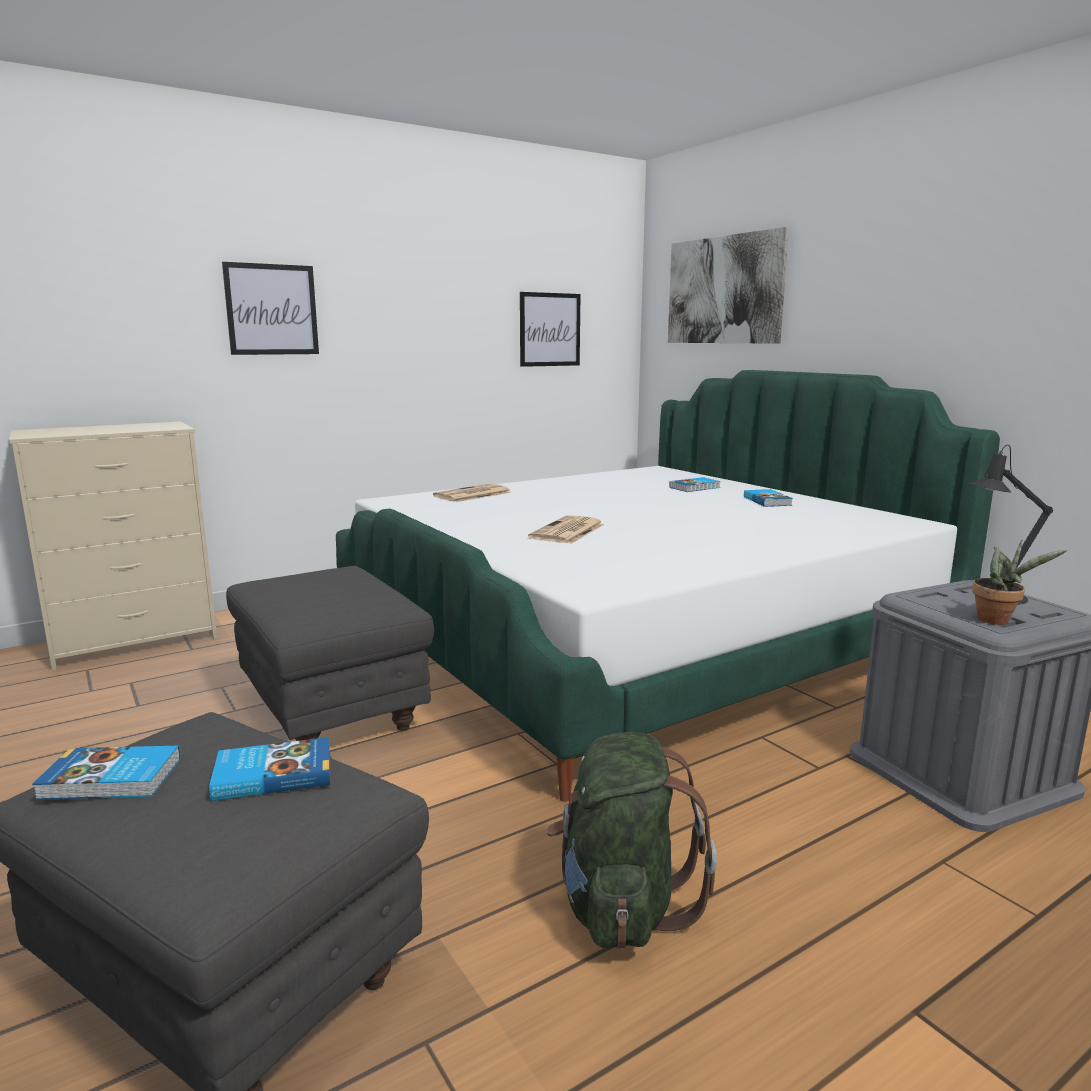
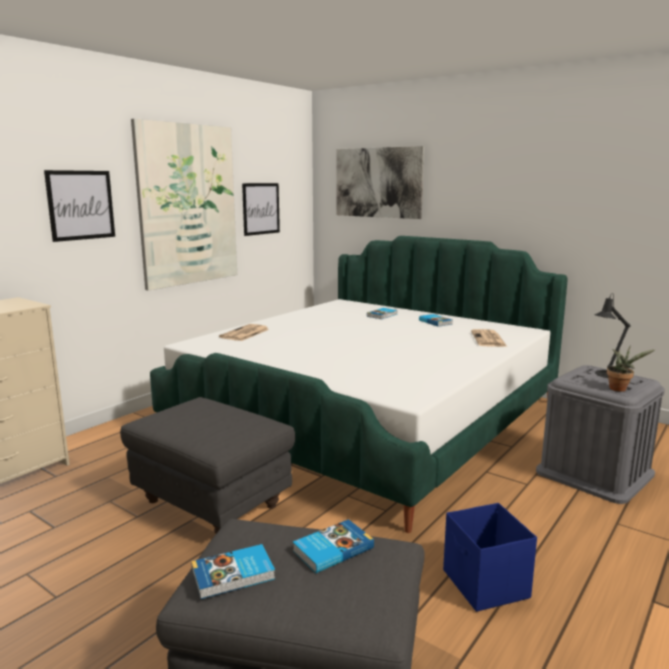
camera: 20 degrees left, 0 degrees up
newspaper [528,515,605,544] -> newspaper moved to [471,329,507,347]
green backpack [546,732,717,949] -> blue storage box [443,503,537,612]
none -> picture [131,119,237,291]

